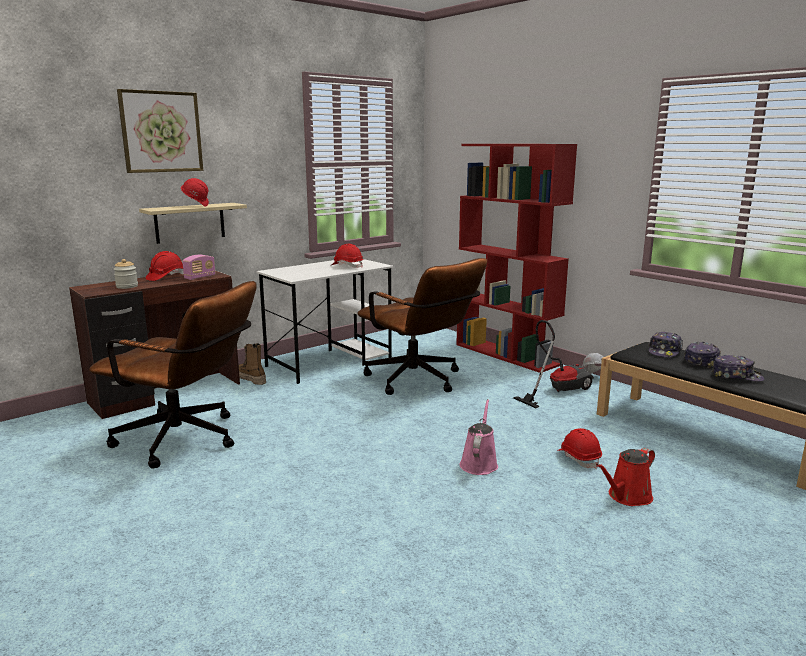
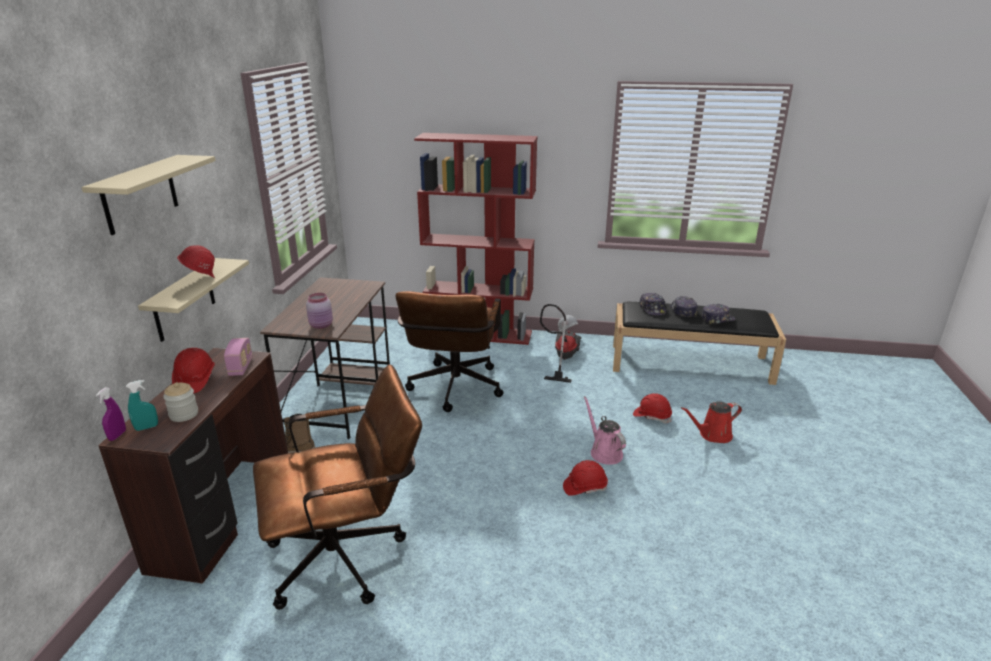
camera: 40 degrees left, 10 degrees up
picture [117,89,203,173] -> beige shelf [81,155,216,235]
white desk [256,259,393,384] -> brown desk [260,277,390,439]
red hard hat [331,244,363,268] -> red hard hat moved to [563,460,608,496]
brown office chair [357,258,487,395] -> brown office chair turned 90 degrees clockwise [396,291,504,412]
red watering can [596,448,655,506] -> red watering can turned 60 degrees clockwise [681,401,742,443]
none -> purple spray bottle [96,387,126,441]
none -> turquoise spray bottle [126,380,158,431]
none -> pink jar [306,293,333,329]

